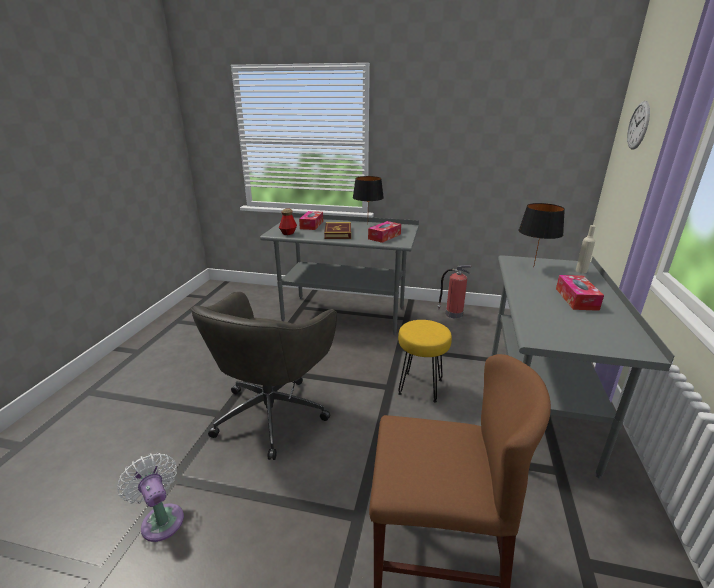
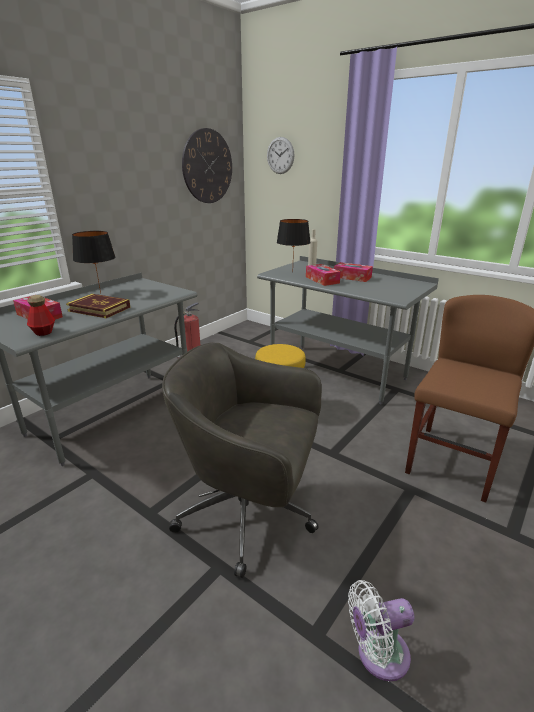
camera: 65 degrees left, 0 degrees up
grey office chair [191,292,337,460] -> grey office chair turned 150 degrees clockwise [162,343,322,578]
tissue box [368,221,401,243] -> tissue box moved to [306,264,341,286]
none -> wall clock [182,128,232,203]

